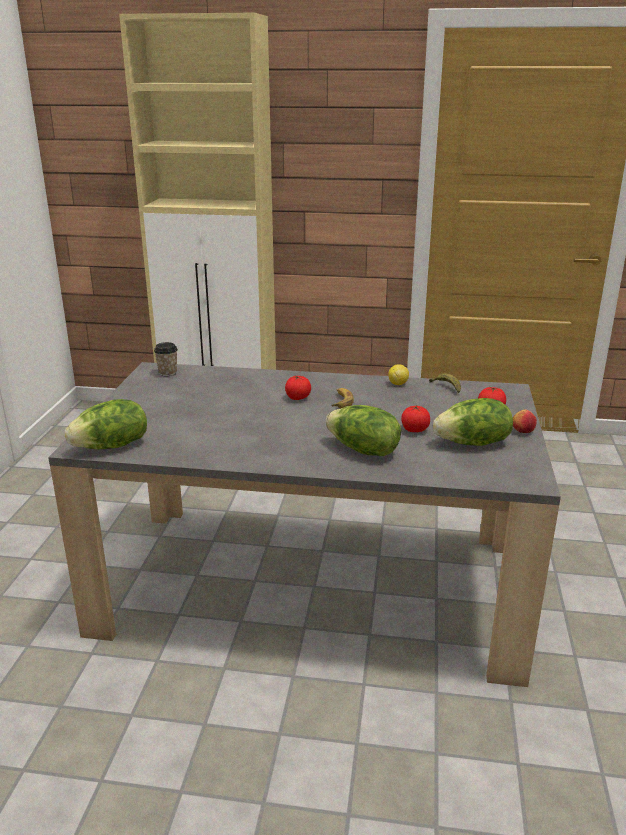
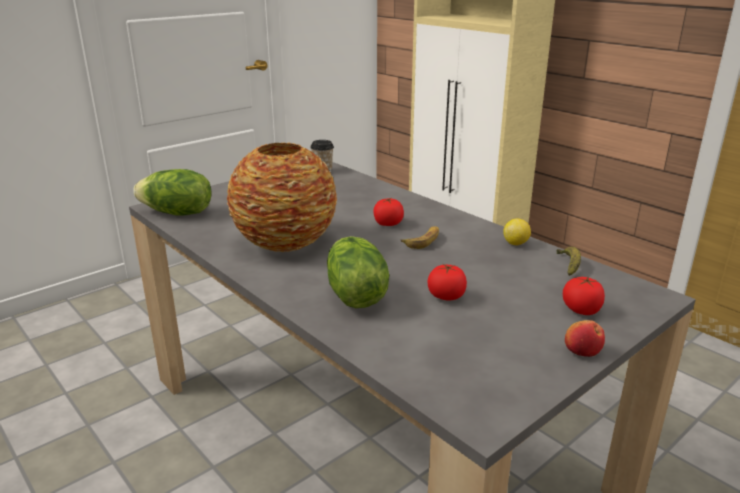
camera: 40 degrees right, 0 degrees up
lettuce [433,398,513,446] -> none
none -> vase [227,143,337,252]

